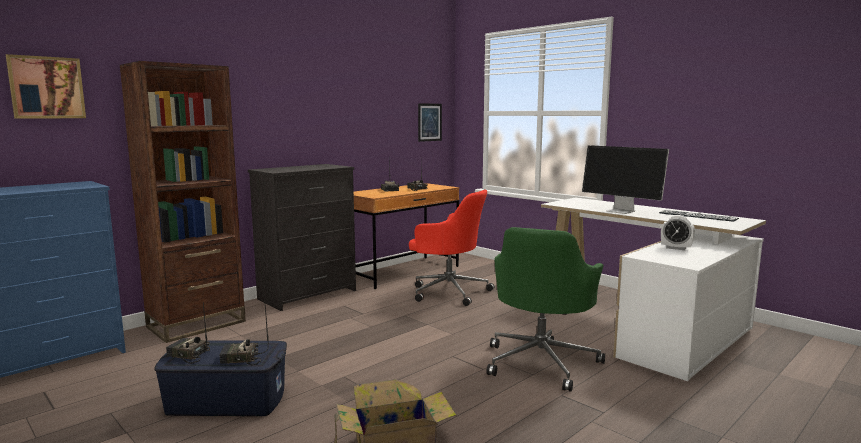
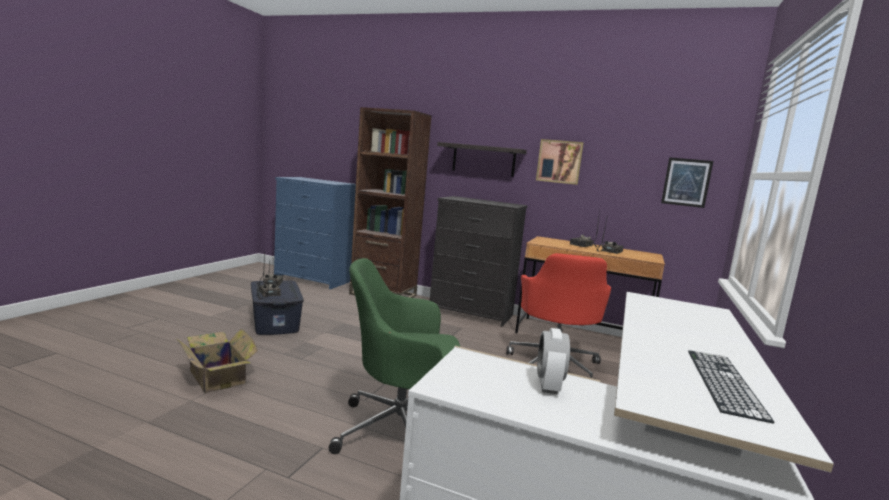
camera: 65 degrees right, 0 degrees up
picture [6,54,86,119] -> picture moved to [536,139,584,185]
monitor [582,145,669,214] -> none
none -> shelf [437,142,527,177]

